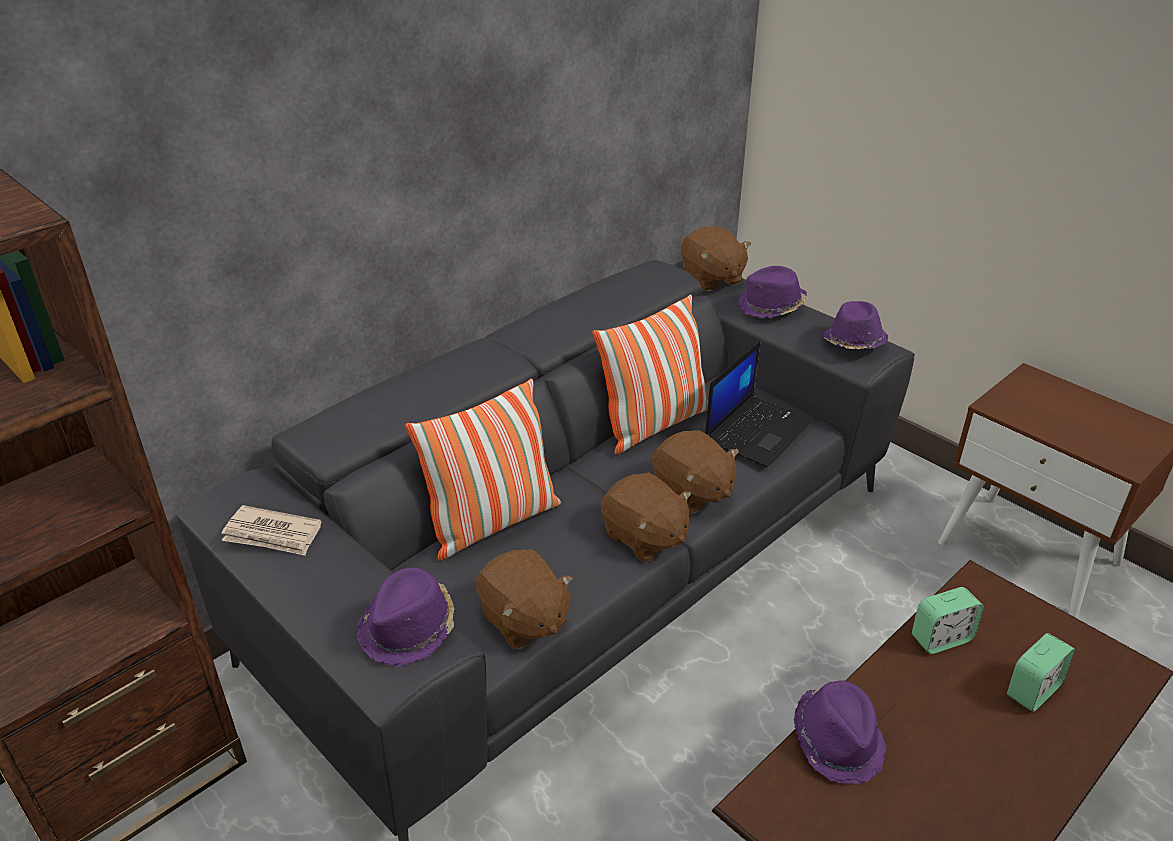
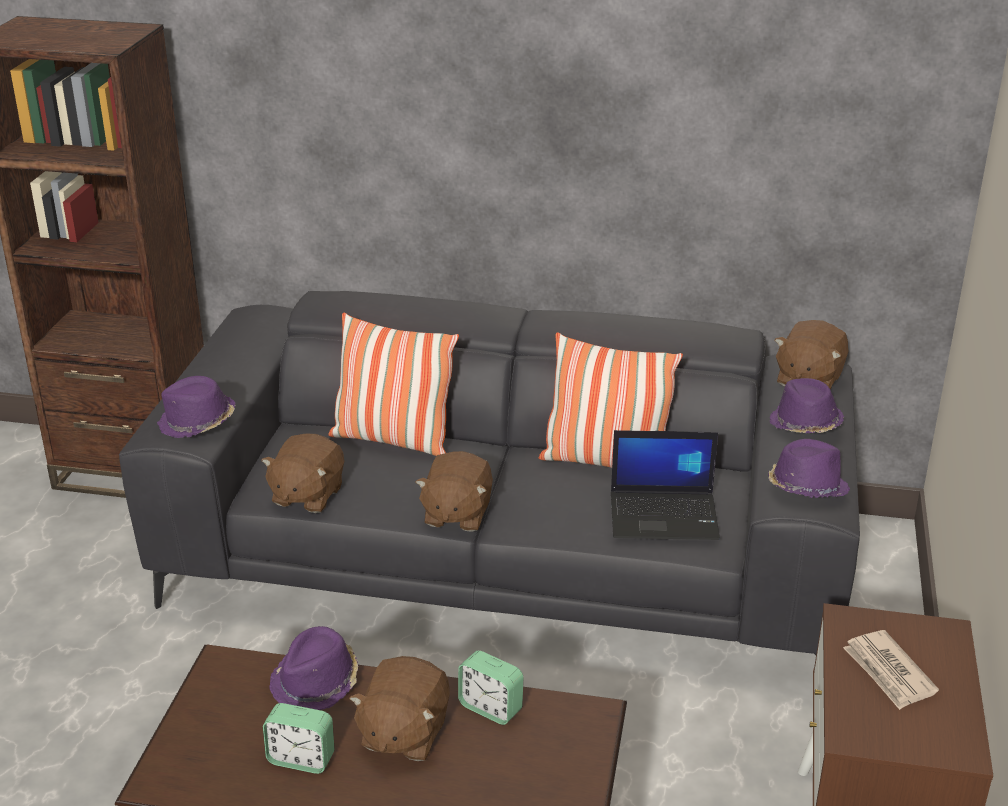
camera: 55 degrees right, 5 degrees down
newspaper [221,505,322,556] -> newspaper moved to [843,630,939,710]
brown plush toy [652,430,739,514] -> brown plush toy moved to [349,656,450,761]
alarm clock [1007,633,1075,712] -> alarm clock moved to [263,703,335,774]

